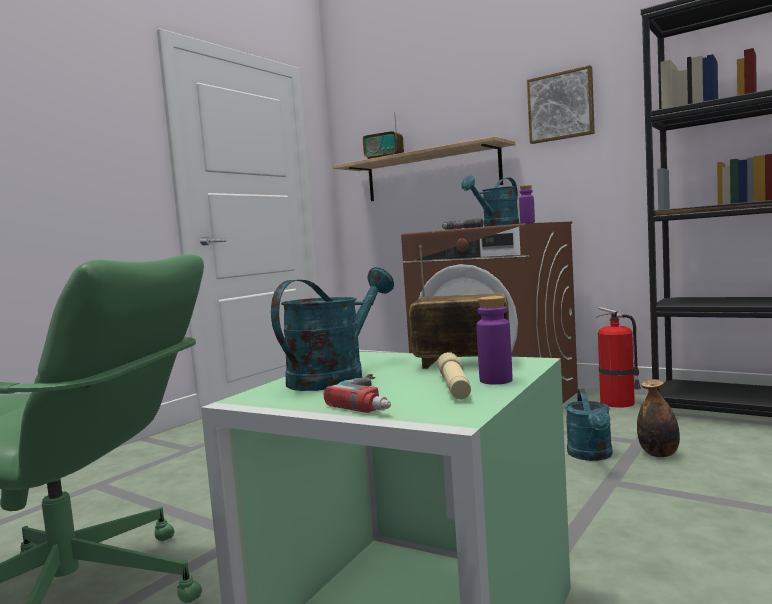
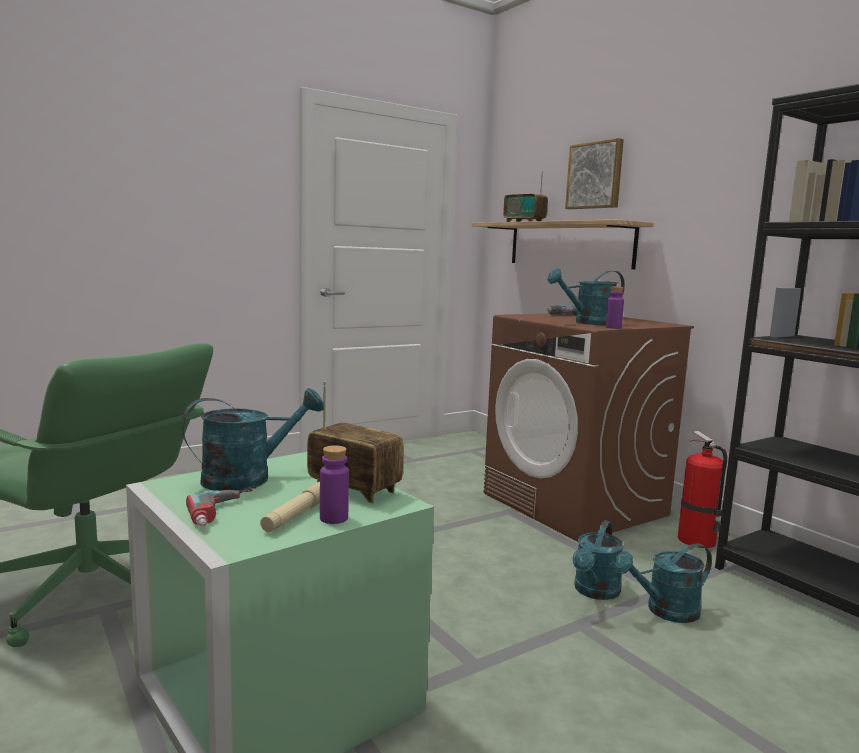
camera: 20 degrees right, 5 degrees up
picture [527,65,595,144] -> picture moved to [565,138,624,209]
bottle [637,379,680,457] -> turquoise watering can [614,543,712,623]

